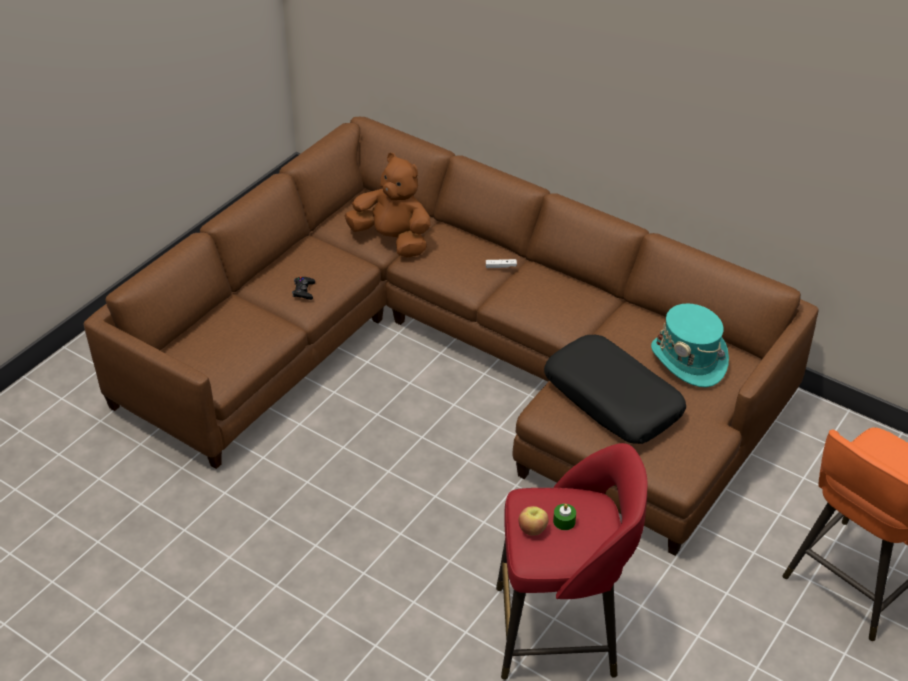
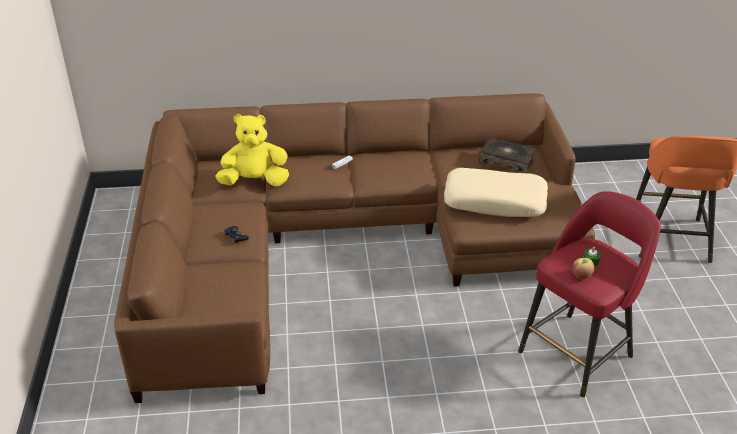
camera: 40 degrees left, 5 degrees down
brown plush toy [344,153,431,257] -> yellow plush toy [215,114,289,187]
black pillow [544,335,686,444] -> beige pillow [444,168,548,217]
turquoise hat [651,304,729,387] -> book [479,137,535,173]

